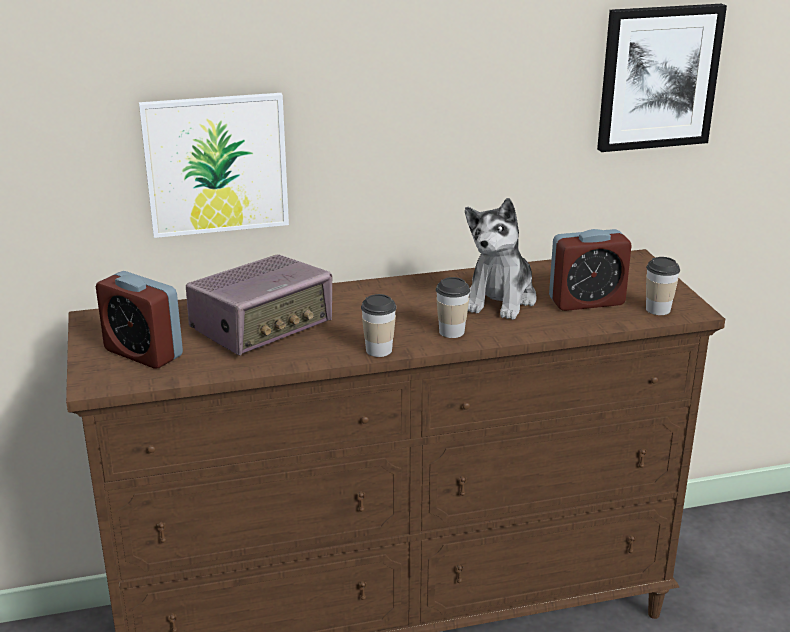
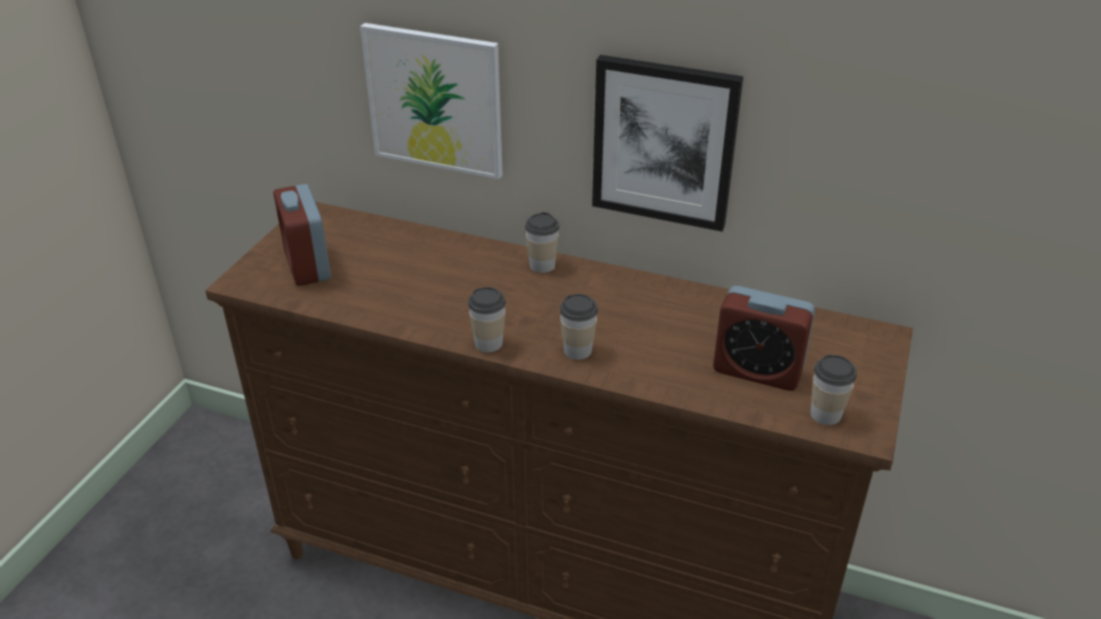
camera: 35 degrees right, 10 degrees up
radio [186,255,332,356] -> none
plush toy [465,198,537,320] -> none
picture [597,4,727,152] -> picture moved to [592,55,743,232]
none -> cup [525,212,559,273]

